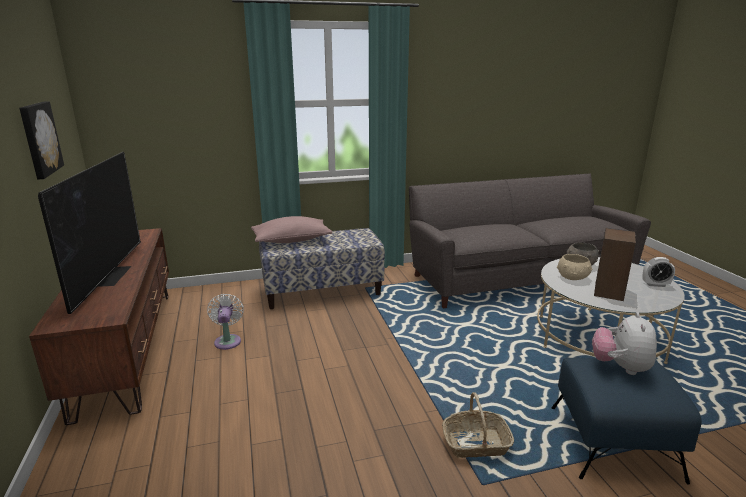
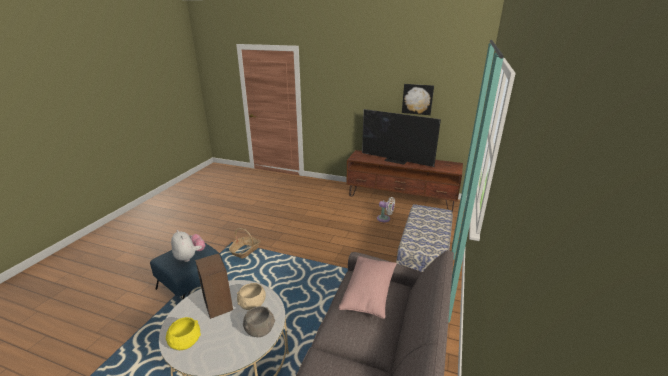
camera: 125 degrees right, 5 degrees up
pink pillow [251,216,332,243] -> pink pillow moved to [339,256,397,319]
alarm clock [643,257,675,287] -> yellow bowl [166,317,201,350]

